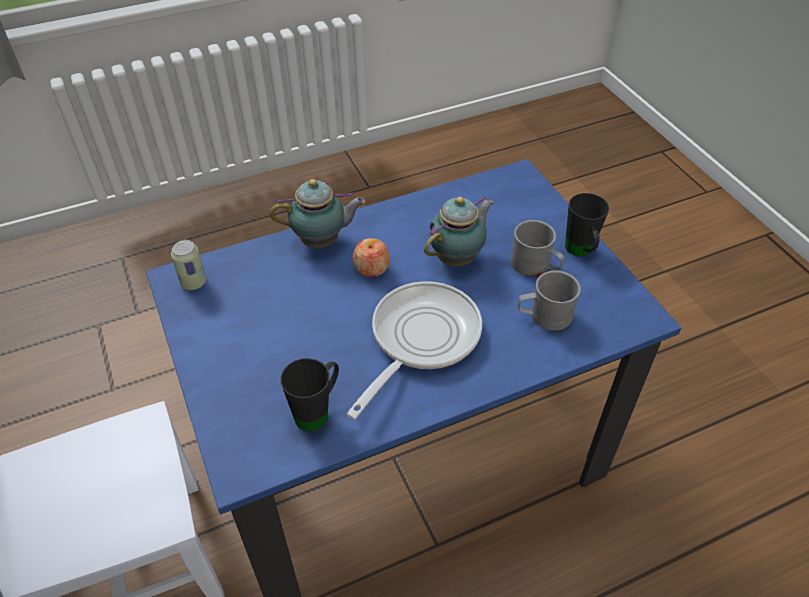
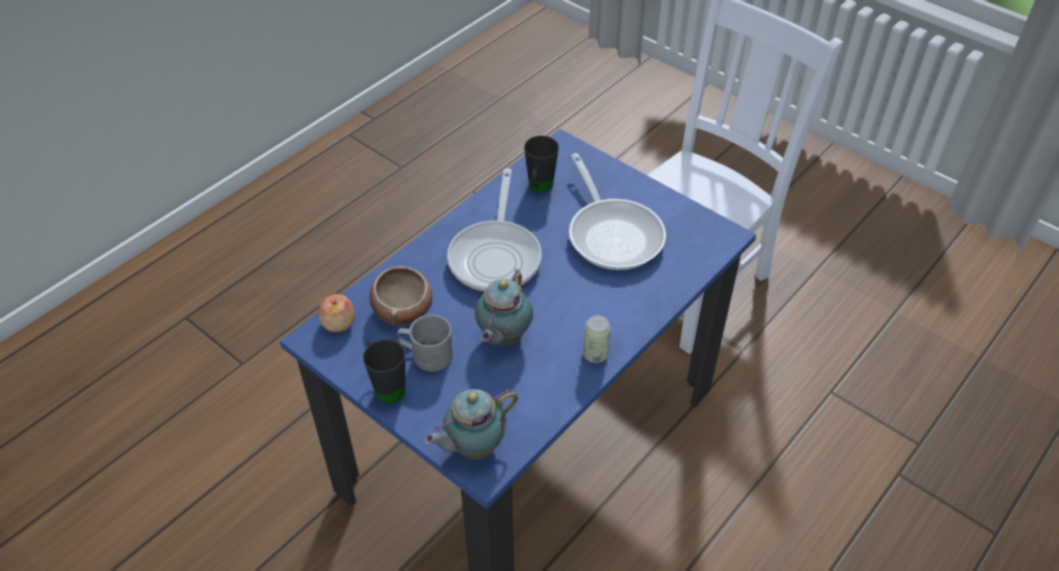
camera: 155 degrees right, 0 degrees up
can [171,240,206,290] -> can moved to [583,315,611,363]
teapot [270,179,365,248] -> teapot moved to [424,388,518,459]
apple [353,238,390,277] -> apple moved to [318,294,355,332]
grey mug [518,271,581,331] -> bowl [370,266,433,325]
none -> frying pan [569,153,666,270]

